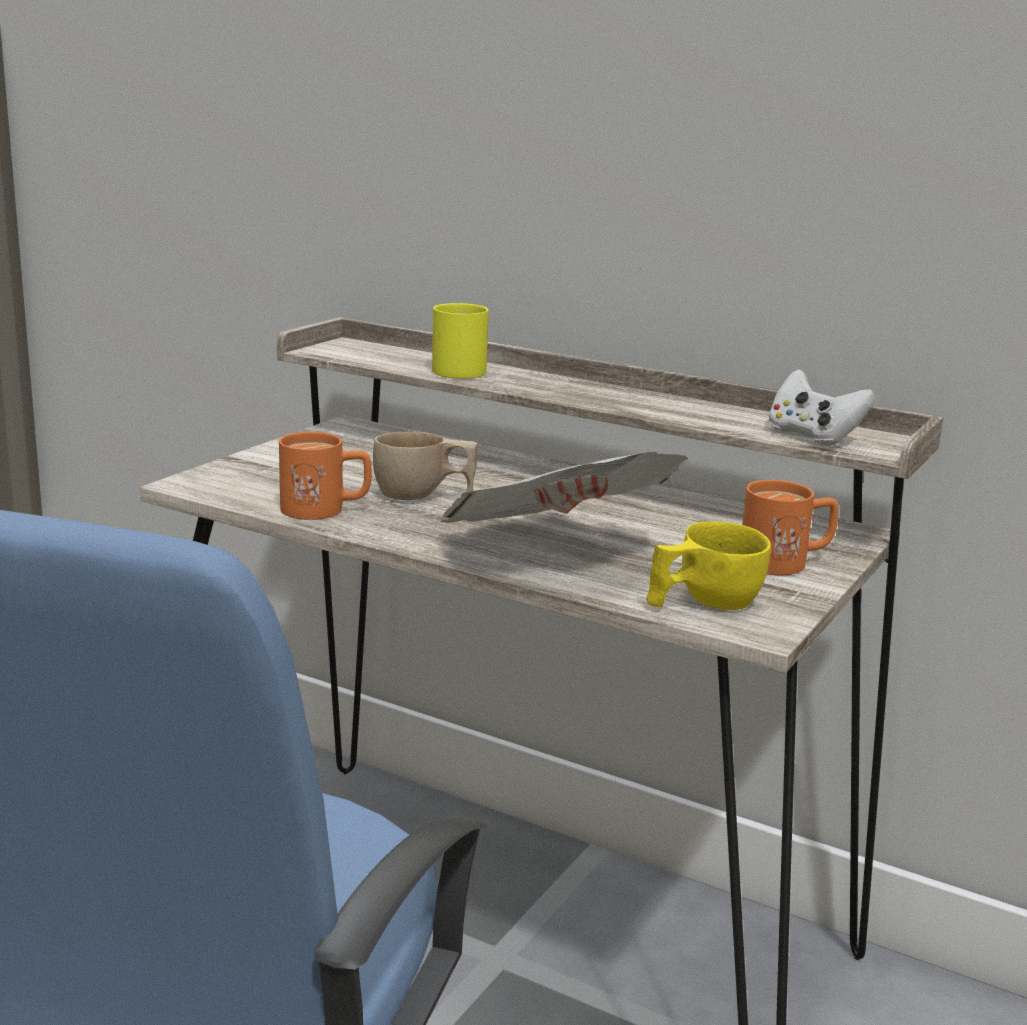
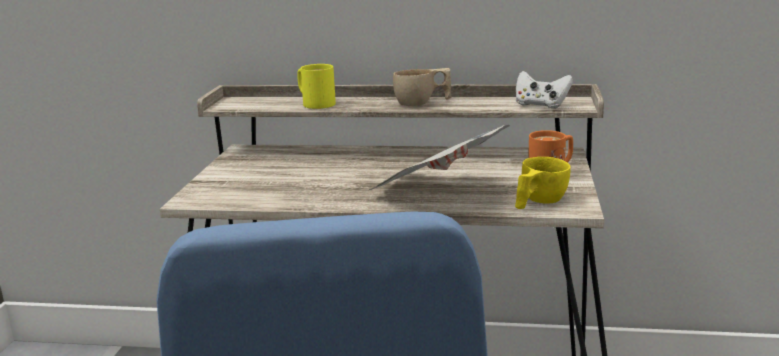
camera: 20 degrees left, 0 degrees up
orange mug [279,432,372,520] -> none
beige cup [373,432,478,500] -> beige cup moved to [393,68,452,106]

